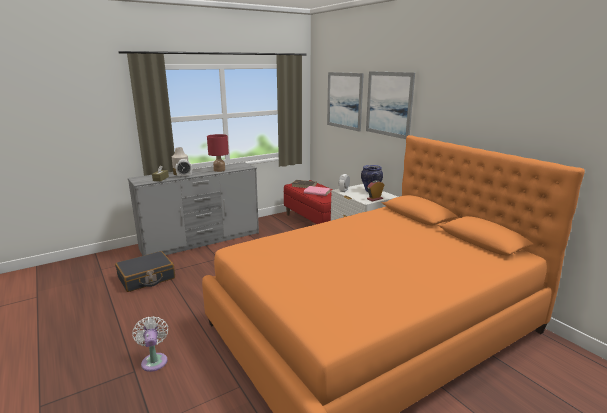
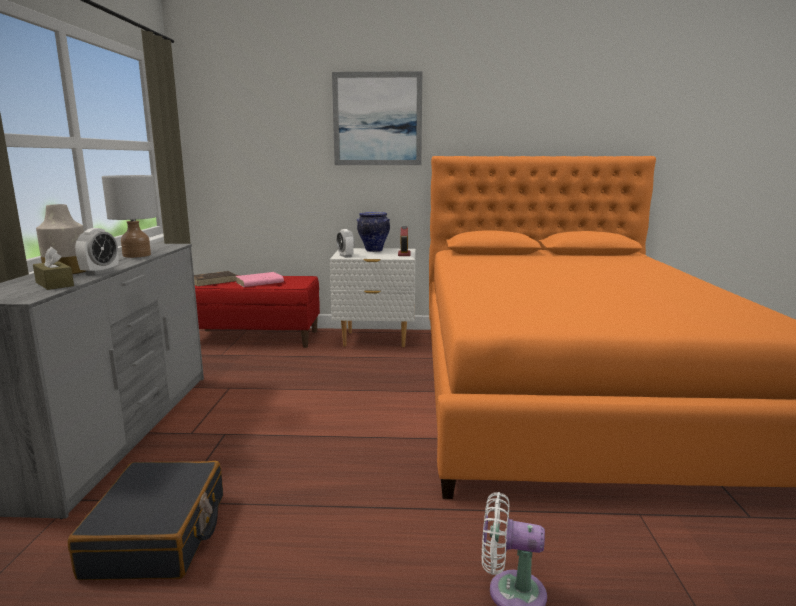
camera: 55 degrees left, 5 degrees down
red table lamp [207,134,229,172] -> grey table lamp [102,175,157,258]
picture [327,72,364,132] -> none

